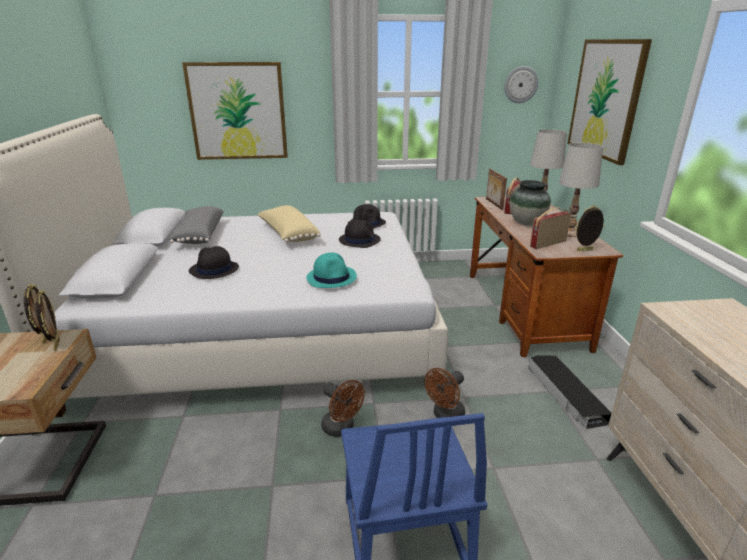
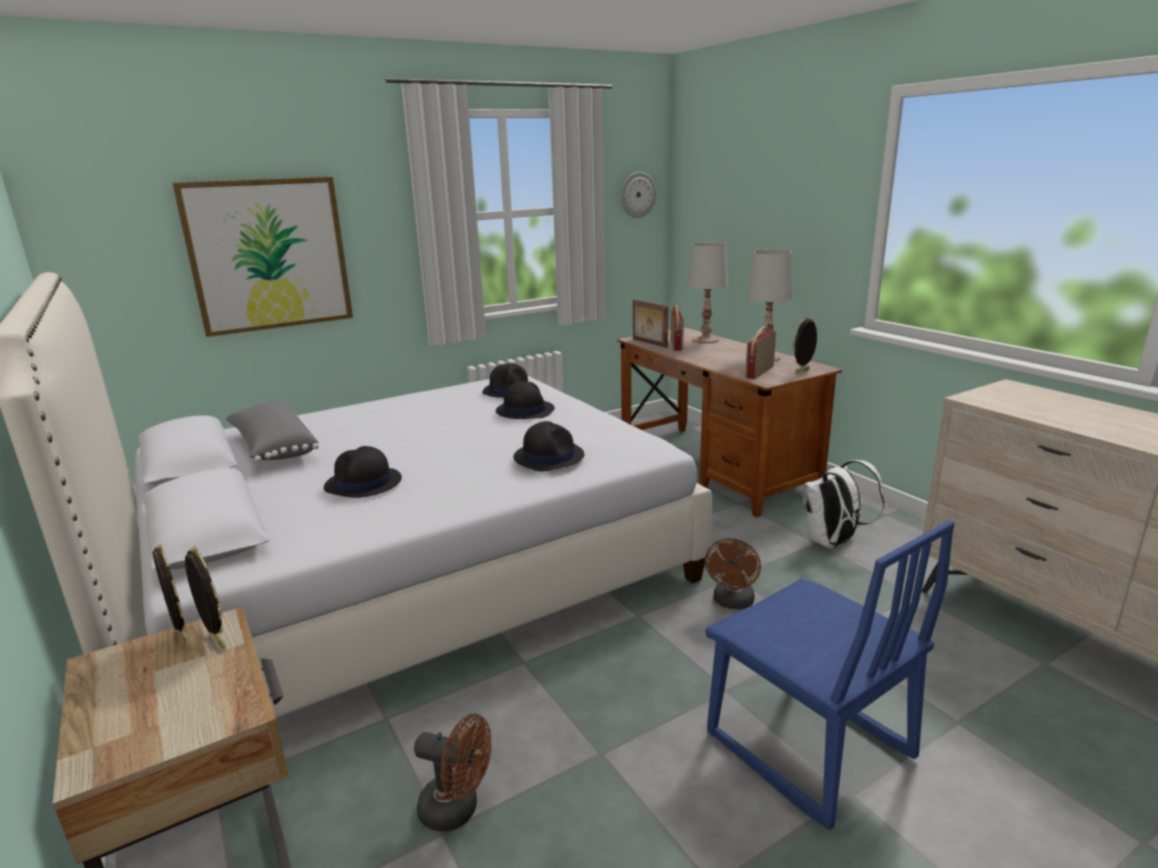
camera: 25 degrees left, 5 degrees down
beige pillow [257,205,321,242] -> none
turquoise hat [306,253,357,288] -> black hat [513,421,584,472]
brown fan [321,380,365,437] -> brown fan moved to [414,714,491,831]
vase [510,180,551,226] -> none
black storage box [528,355,611,429] -> white backpack [803,460,884,549]
picture [567,39,652,165] -> none

